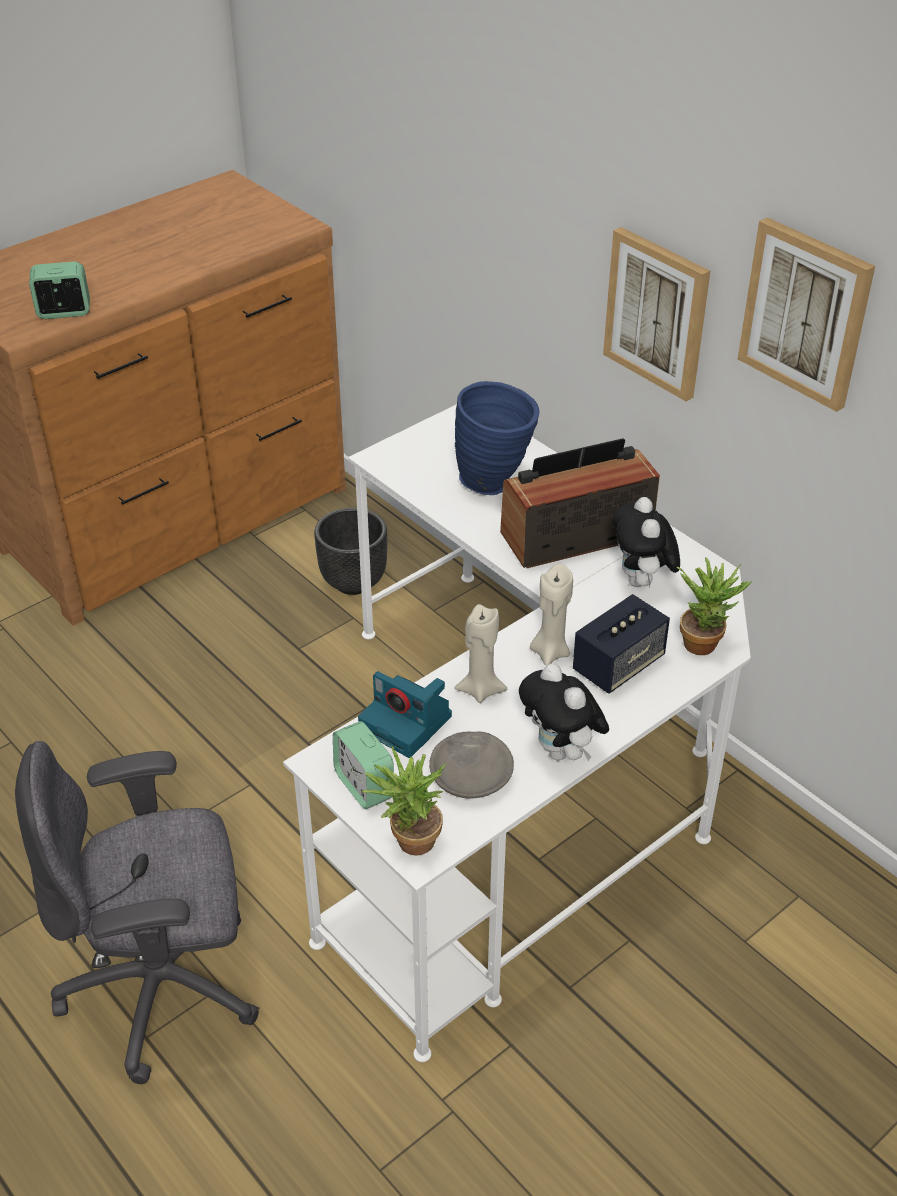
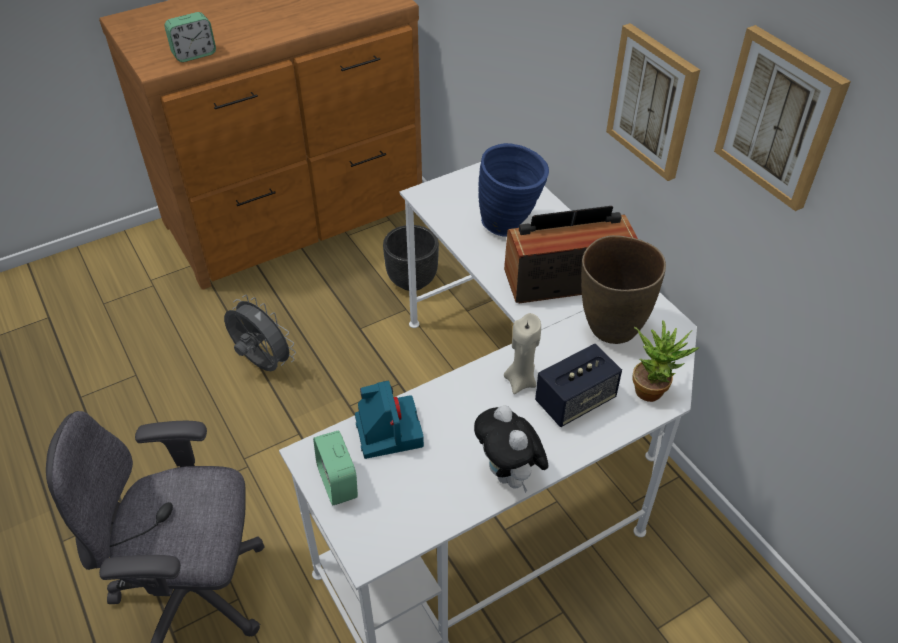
camera: 10 degrees right, 5 degrees up
alarm clock [29,261,90,319] -> alarm clock turned 150 degrees clockwise [164,12,216,62]
camera [358,671,452,758] -> camera turned 150 degrees counterclockwise [355,380,424,459]
potted plant [361,746,446,855] -> none
grey bowl [429,731,514,799] -> none
beige candle [455,604,507,703] -> none
plush toy [612,497,680,587] -> brown vase [581,235,666,344]
none -> grey fan [224,295,296,371]

